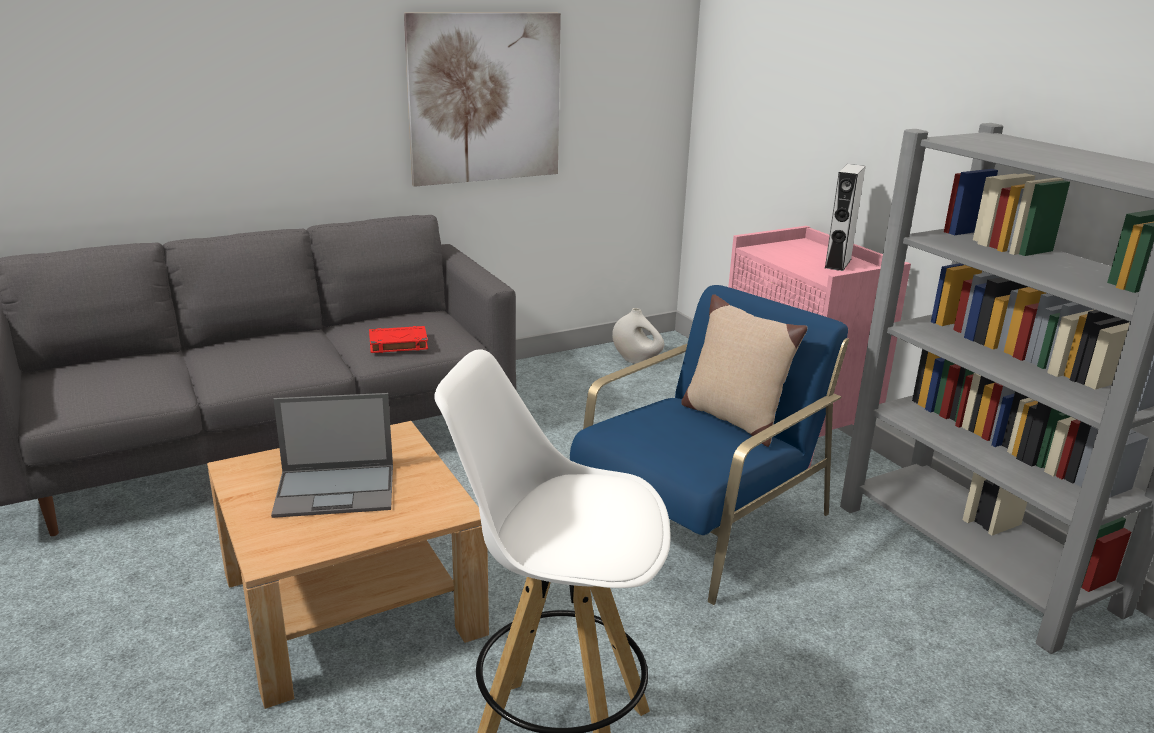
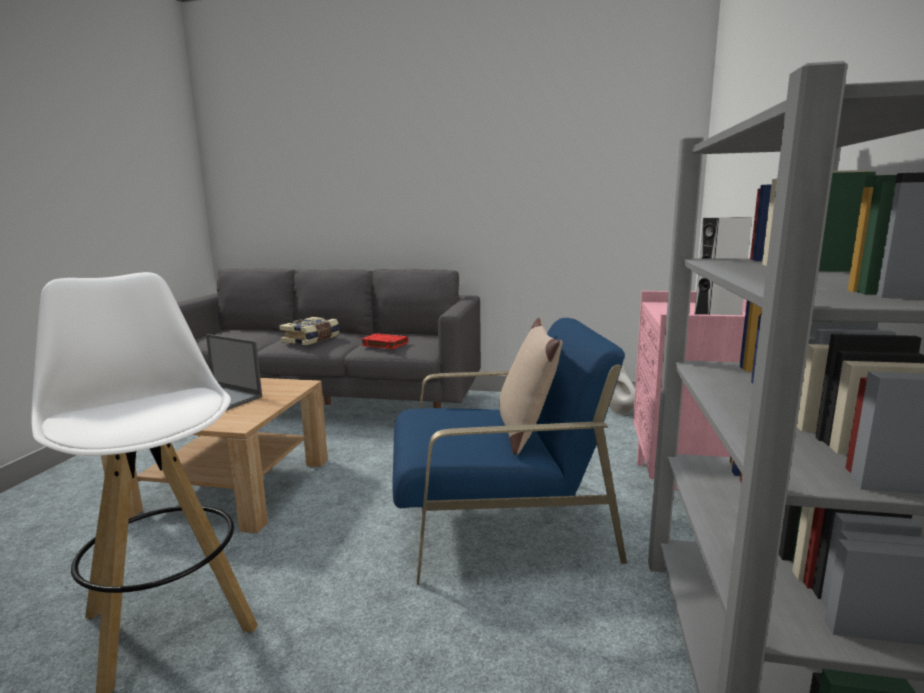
camera: 40 degrees right, 10 degrees down
picture [404,13,561,187] -> none
none -> book [279,317,339,345]

